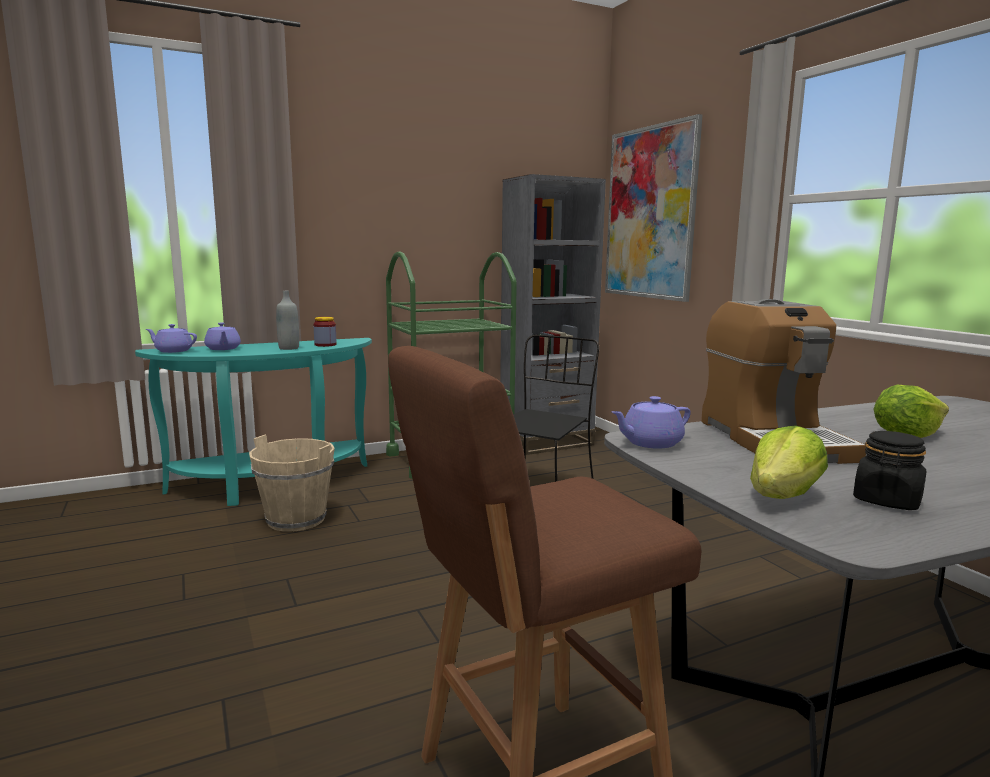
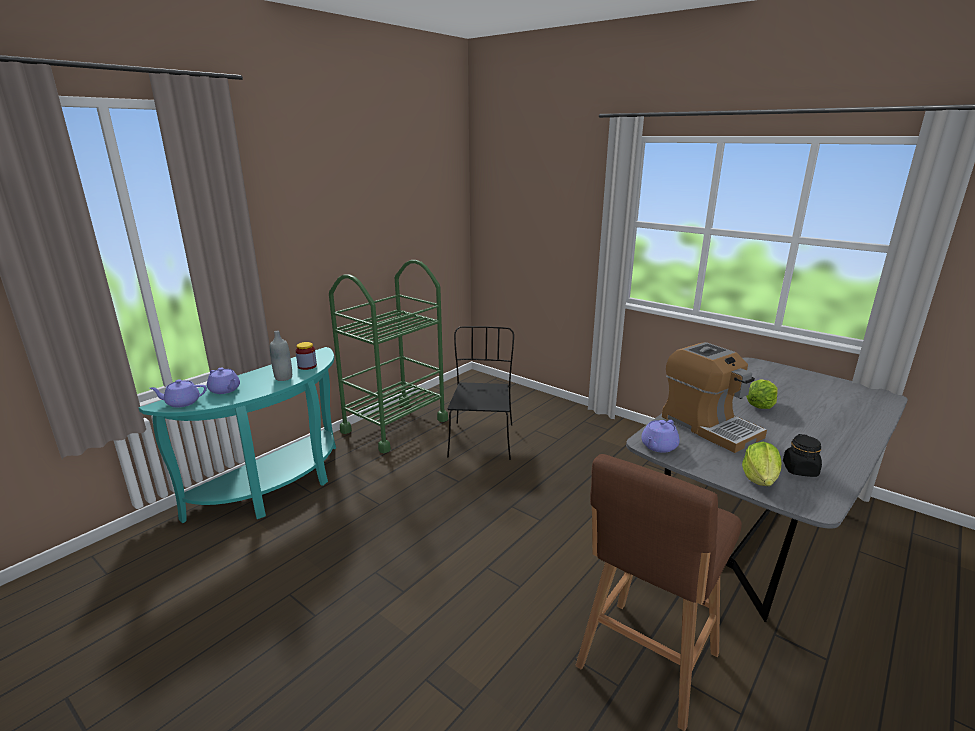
camera: 25 degrees left, 10 degrees up
beige bucket [249,435,335,532] -> none
grey bookcase [500,174,606,455] -> none
picture [605,114,702,302] -> none

